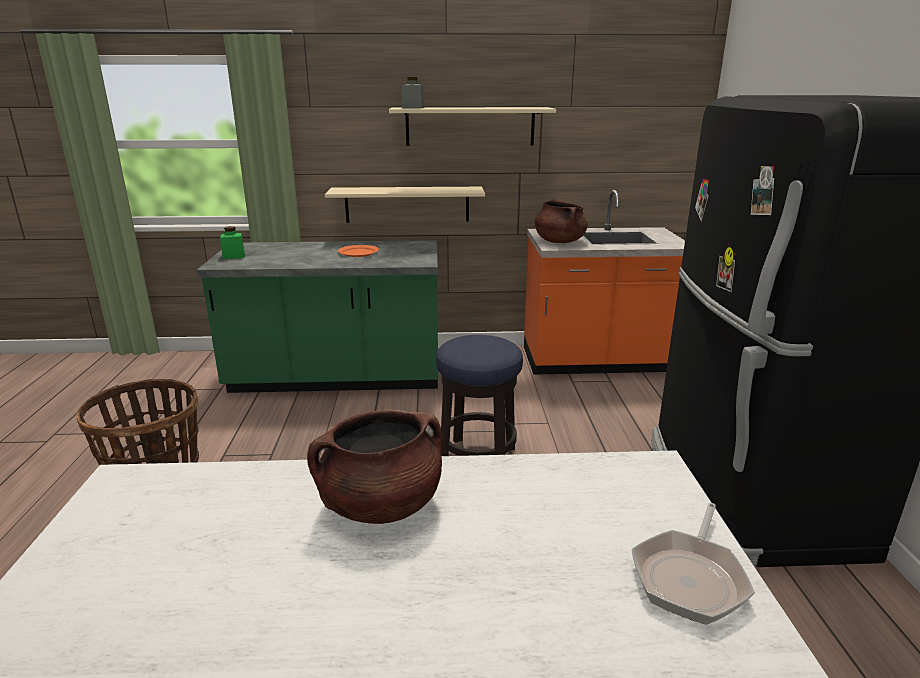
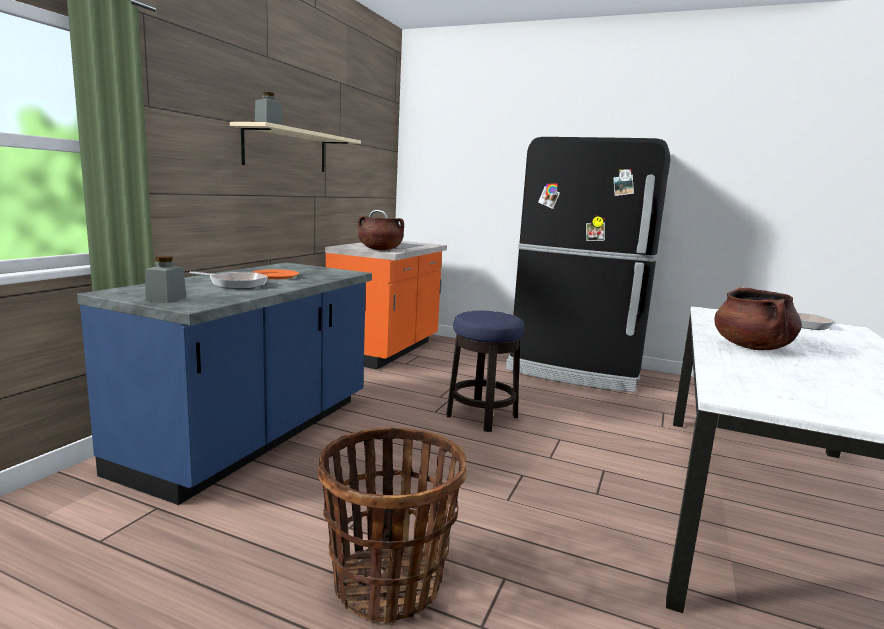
camera: 65 degrees left, 10 degrees down
green counter [197,240,438,393] -> blue counter [77,262,372,505]
green jar [220,226,245,259] -> grey jar [145,256,186,303]
beige shelf [325,187,485,223] -> none
none -> frying pan [189,271,268,289]

